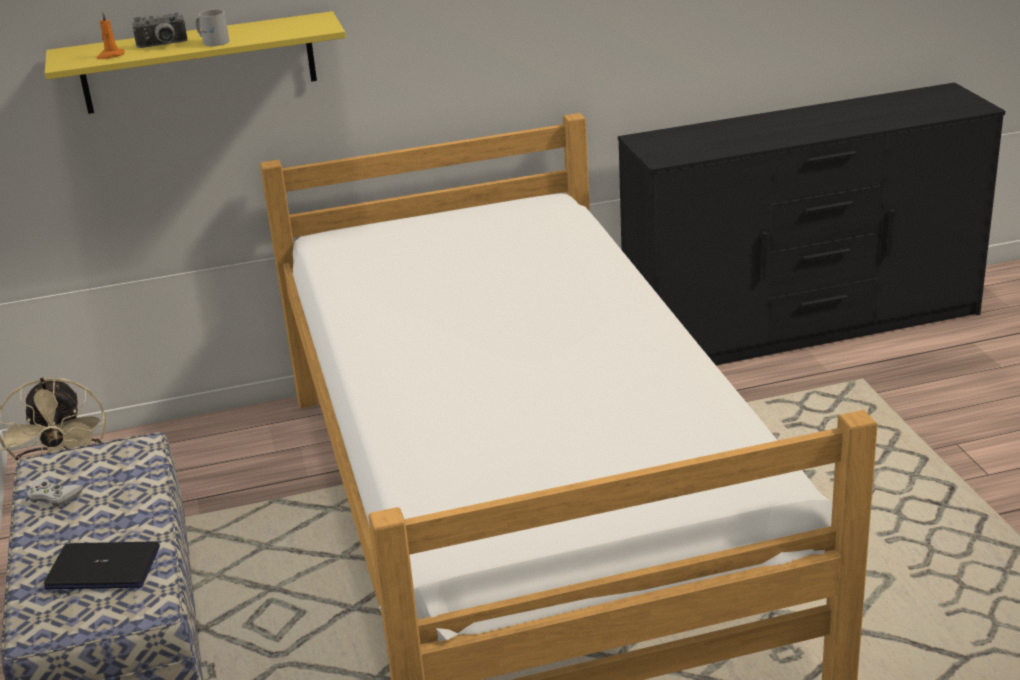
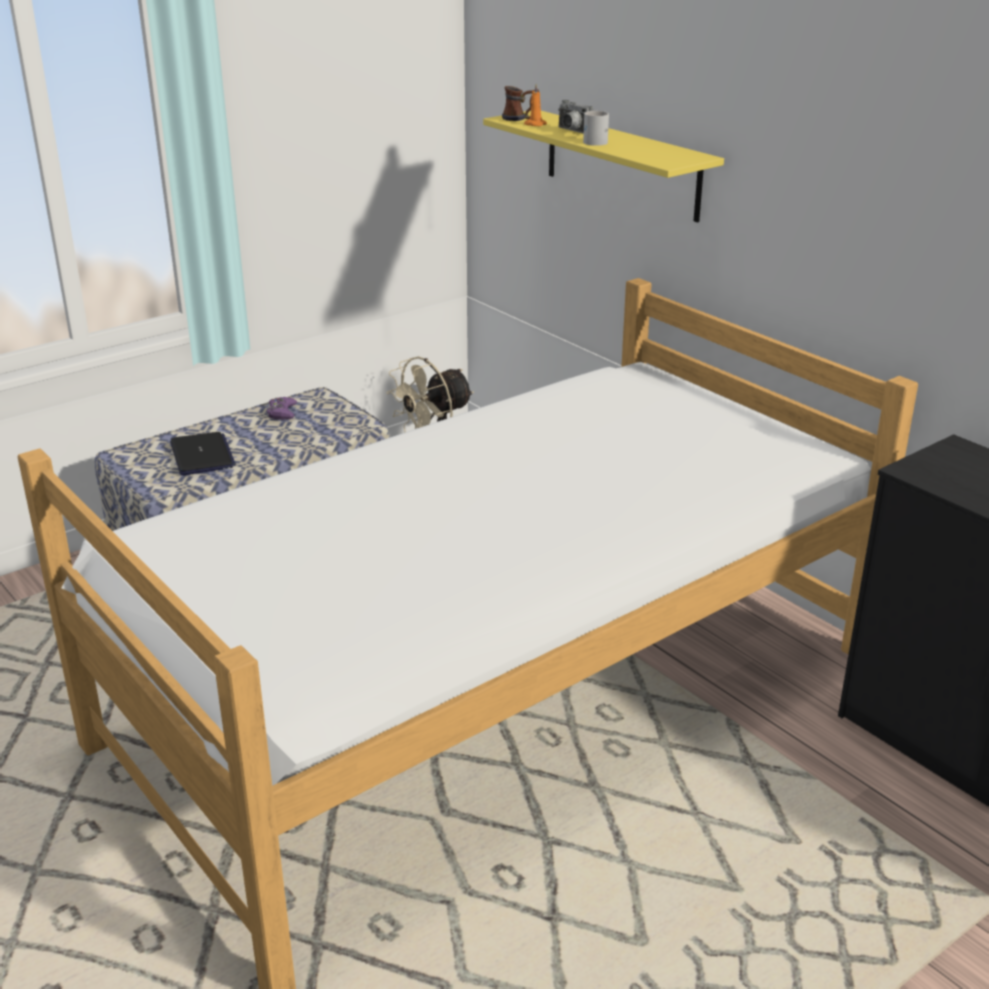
camera: 65 degrees right, 0 degrees up
white game controller [27,479,83,507] -> purple game controller [267,397,297,420]
none -> mug [502,86,539,121]

